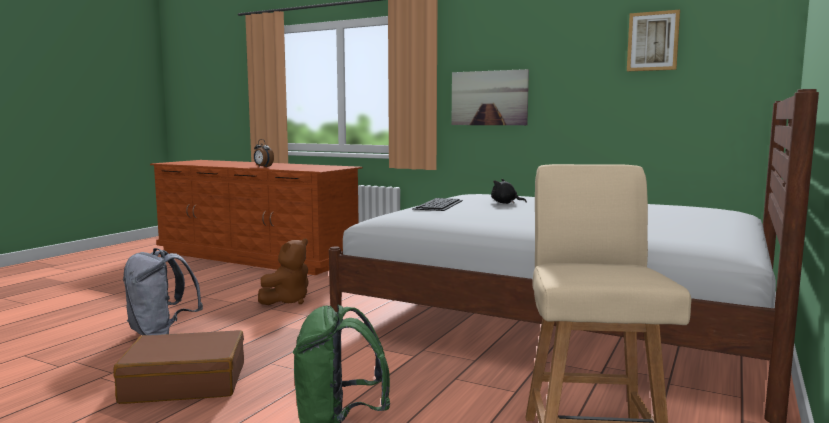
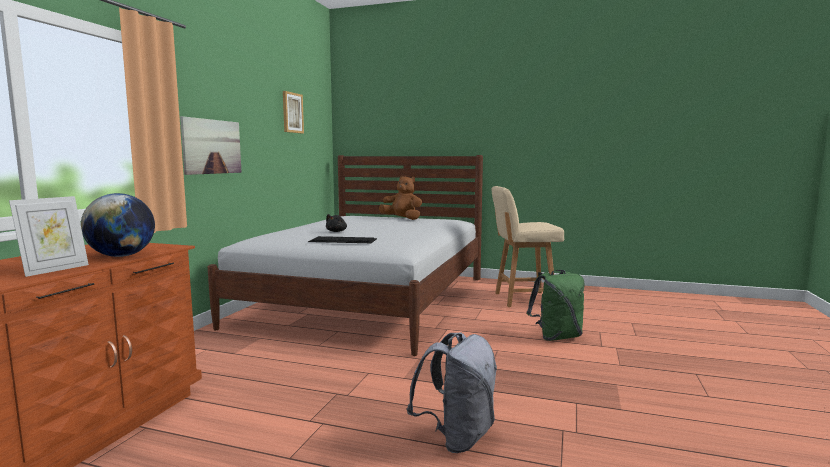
camera: 100 degrees left, 0 degrees up
brown suitcase [113,330,244,404] -> none
alarm clock [254,139,274,168] -> picture frame [9,196,89,277]
brown plush toy [258,239,309,305] -> brown plush toy moved to [379,176,422,220]
none -> globe [81,193,155,257]

